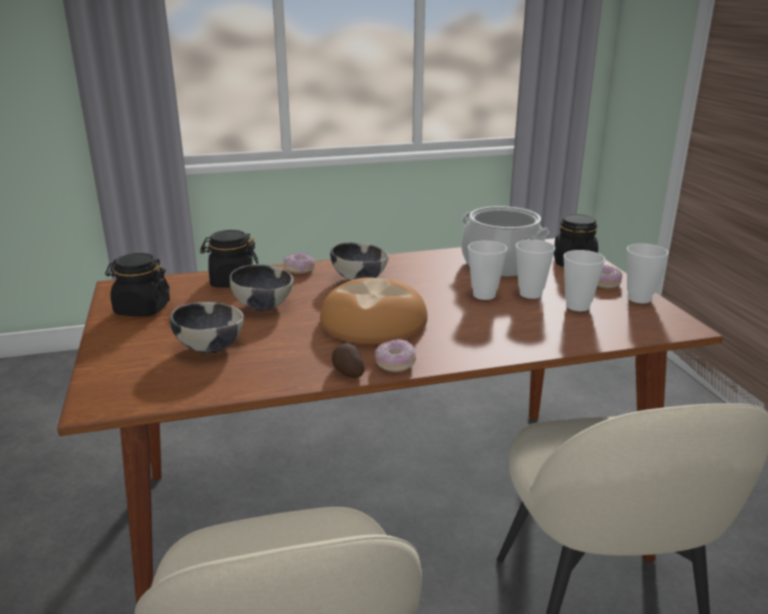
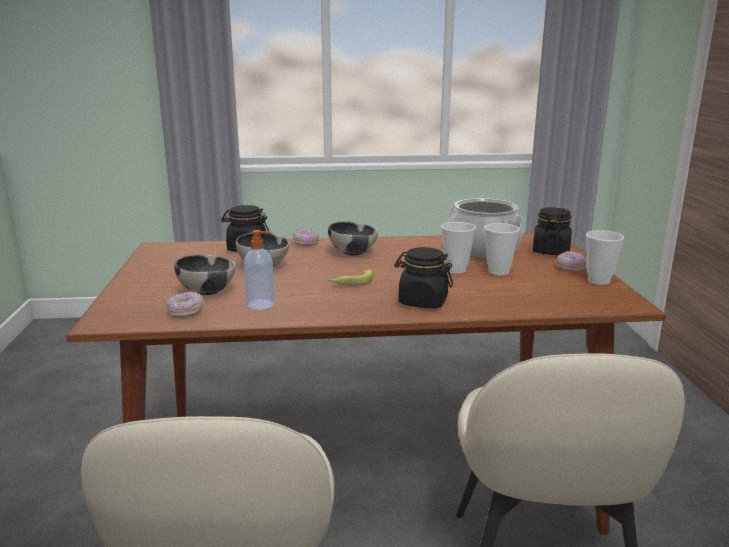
camera: 10 degrees right, 5 degrees down
black jar [105,253,170,317] -> black jar moved to [395,247,453,308]
bread [320,277,428,344] -> banana [327,270,373,285]
potato [332,343,365,378] -> none
donut [375,339,416,372] -> donut moved to [166,292,204,318]
cup [563,250,605,311] -> none
none -> soap dispenser [244,230,275,310]

